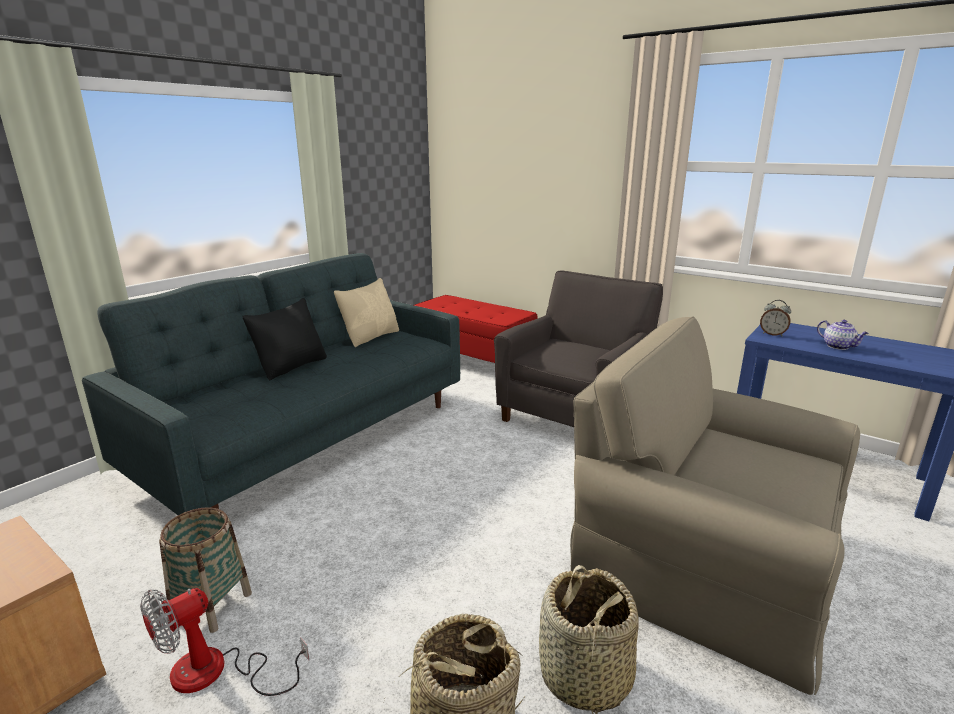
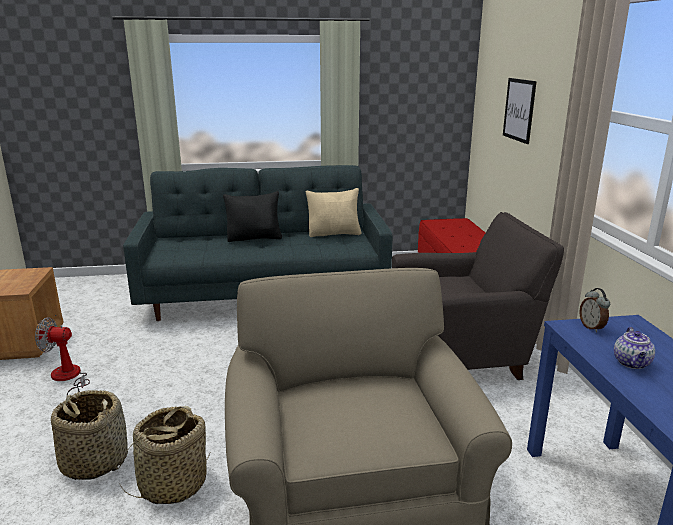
camera: 45 degrees right, 0 degrees up
basket [159,507,252,633] -> none
none -> picture [503,78,537,144]

